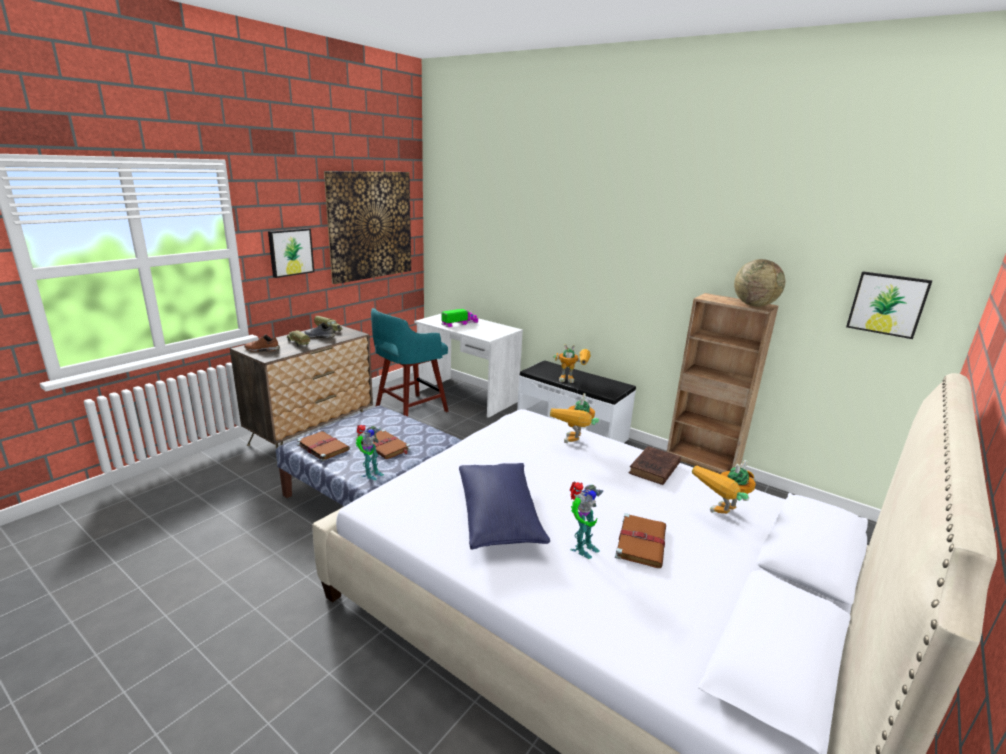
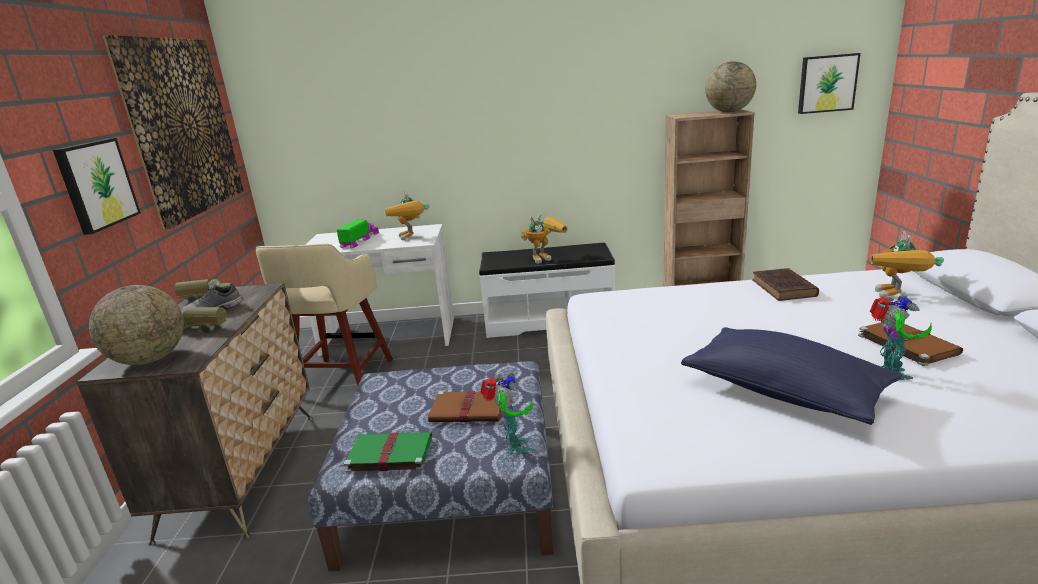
camera: 35 degrees left, 0 degrees up
brown shoe [244,334,280,352] -> globe [89,285,184,365]
brown book [297,431,350,461] -> green book [342,432,432,473]
turquoise stool [371,308,448,417] -> beige stool [256,244,393,386]
toy robot [550,393,599,443] -> toy robot moved to [385,191,429,241]

